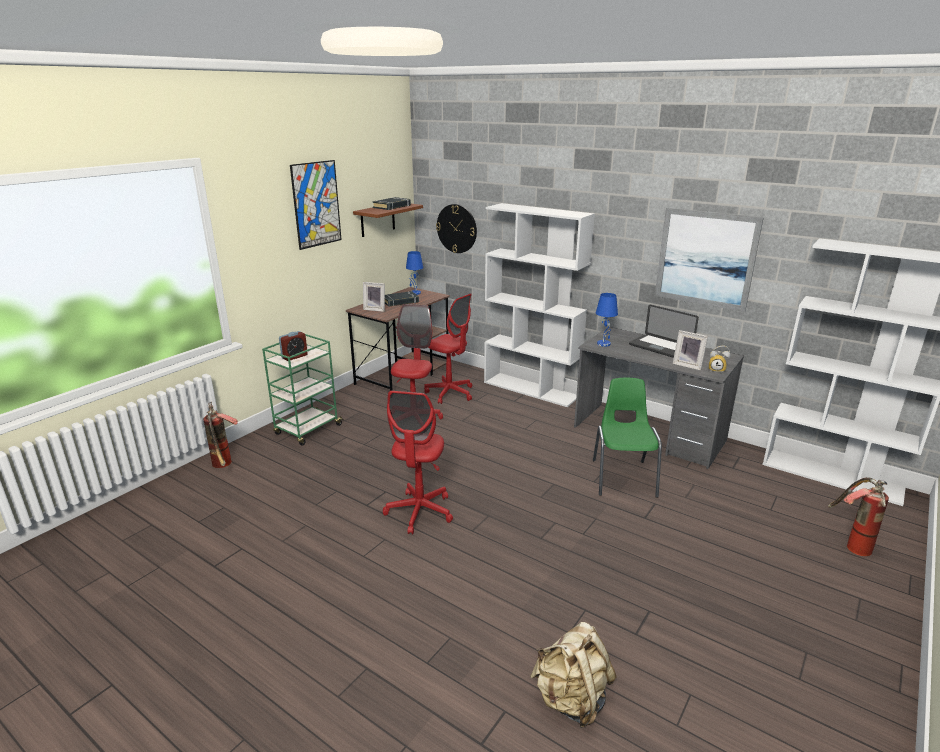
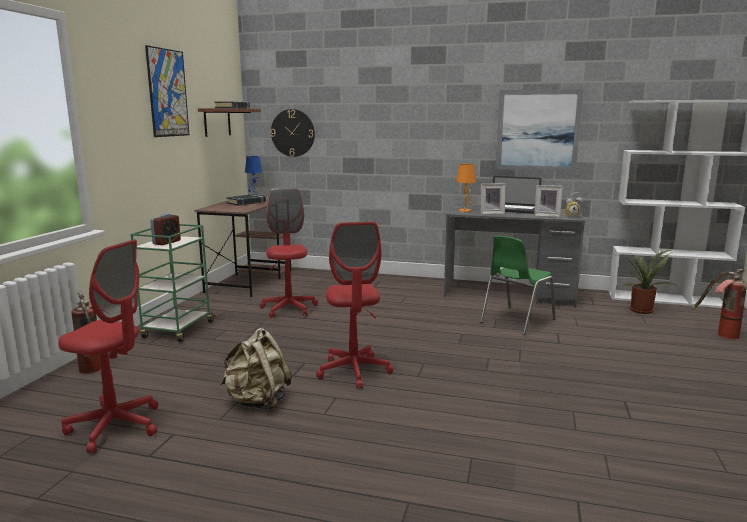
camera: 20 degrees left, 10 degrees down
picture frame [363,282,385,312] -> picture frame moved to [481,183,505,214]
red office chair [424,293,472,404] -> red office chair moved to [58,240,158,453]
white bookcase [484,203,595,407] -> none
beige backpack [530,622,616,728] -> beige backpack moved to [220,328,292,412]
green chair [593,378,662,498] -> green chair turned 120 degrees counterclockwise [480,236,555,335]
blue table lamp [596,293,618,347] -> orange table lamp [456,164,476,213]
none -> potted plant [617,250,677,314]

